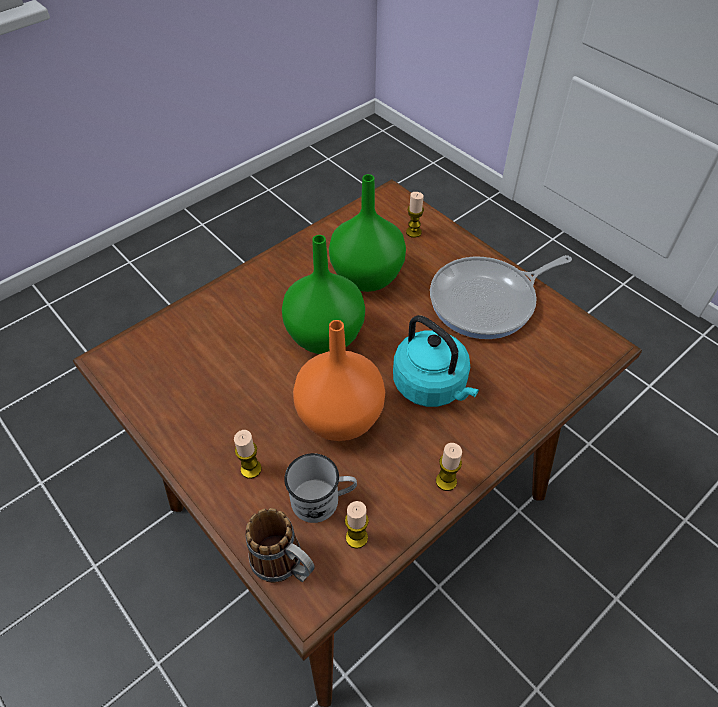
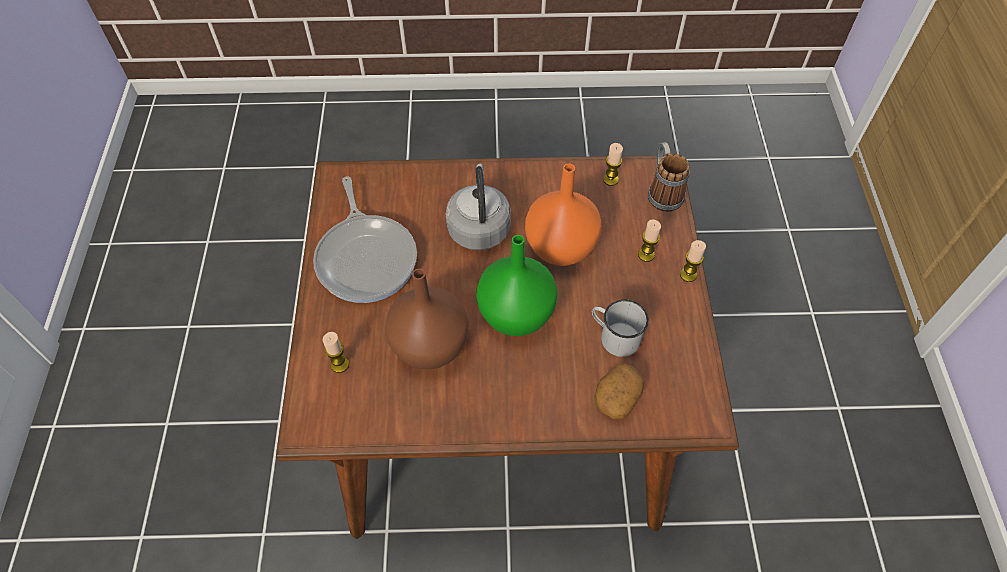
camera: 140 degrees left, 5 degrees up
white mug [284,453,357,523] -> white mug moved to [592,300,649,357]
green vase [329,174,406,292] -> brown vase [385,269,469,369]
turquoise kettle [393,315,479,407] -> grey kettle [446,164,511,250]
frying pan [430,255,572,339] -> frying pan turned 60 degrees clockwise [313,177,417,303]
candle [436,443,462,491] -> candle moved to [680,240,706,282]
none -> potato [595,363,644,419]

